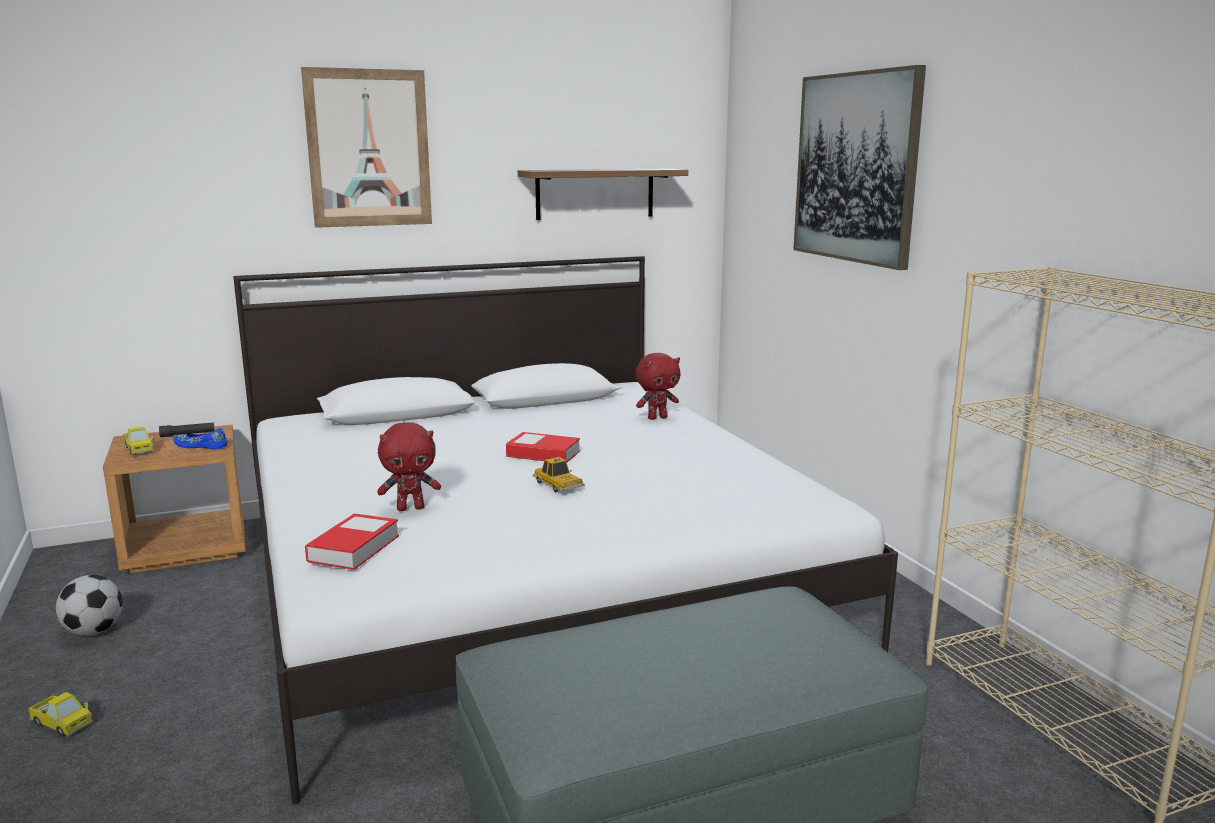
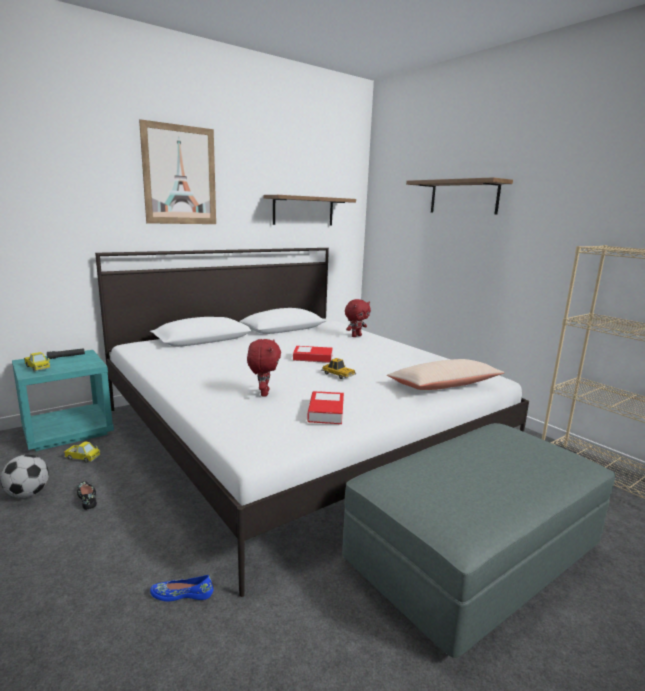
camera: 15 degrees left, 0 degrees up
toy truck [28,692,93,737] -> toy truck moved to [64,441,101,463]
brown nightstand [103,425,246,573] -> turquoise nightstand [12,350,114,451]
blue shoe [173,428,228,449] -> blue shoe moved to [150,575,213,602]
book [305,513,399,570] -> book moved to [307,391,344,424]
red plush toy [377,422,441,511] -> red plush toy turned 60 degrees counterclockwise [247,339,281,397]
picture [793,65,926,270] -> shelf [406,177,513,215]
none -> black shoe [77,481,97,510]
none -> beige pillow [387,359,505,390]

